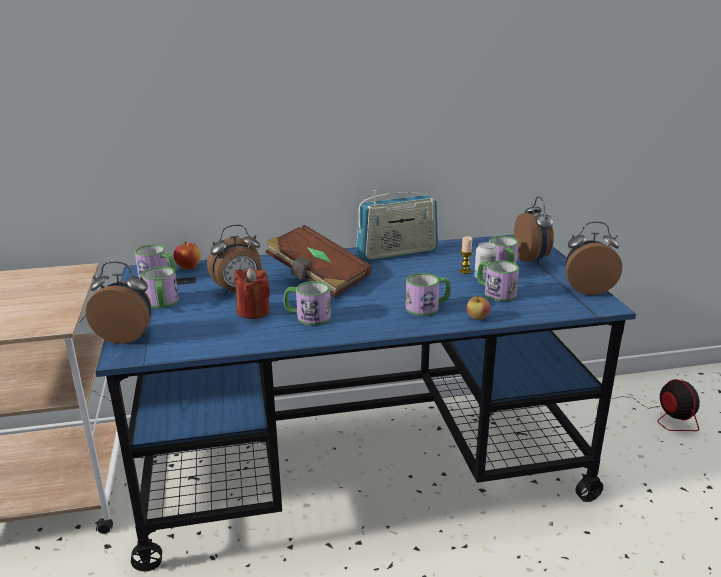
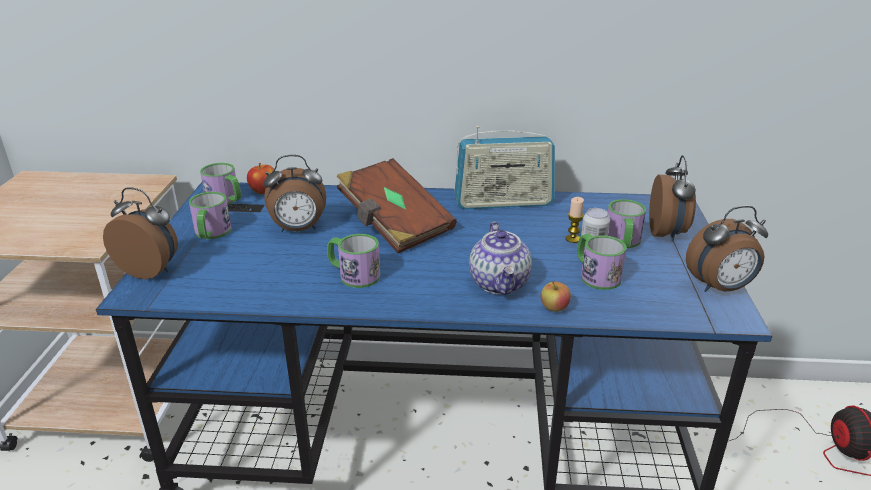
camera: 15 degrees right, 5 degrees up
red candle [234,267,270,319] -> none
mug [406,273,451,316] -> teapot [469,222,532,295]
alarm clock [565,221,622,295] -> alarm clock turned 150 degrees clockwise [686,206,768,292]

